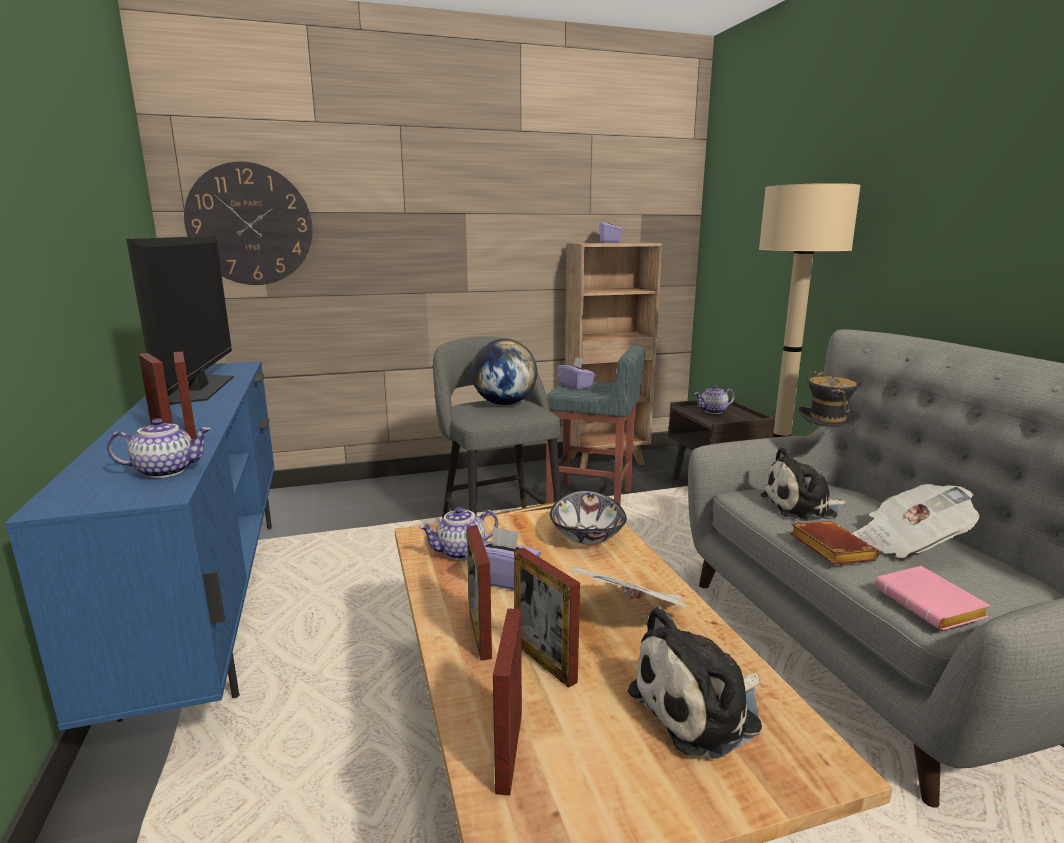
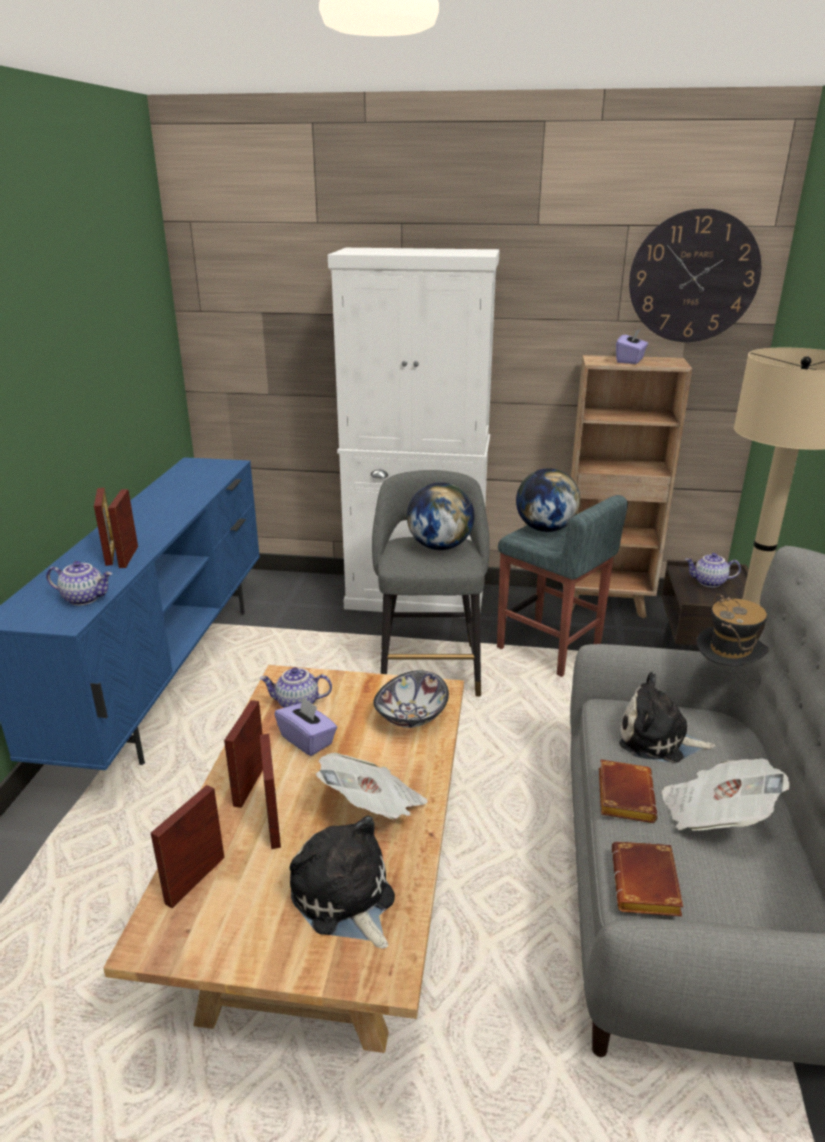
camera: 25 degrees right, 10 degrees up
television [126,236,234,405] -> none
wall clock [184,162,312,285] -> wall clock moved to [629,208,761,342]
purple tissue box [557,357,595,390] -> globe [516,468,580,532]
plush toy [628,606,762,759] -> plush toy turned 60 degrees clockwise [290,816,395,949]
pink book [875,566,990,630] -> brown book [612,841,683,916]
none -> white cabinet [328,248,500,618]

